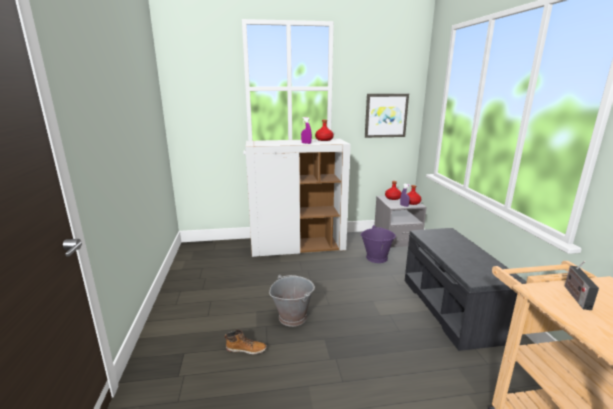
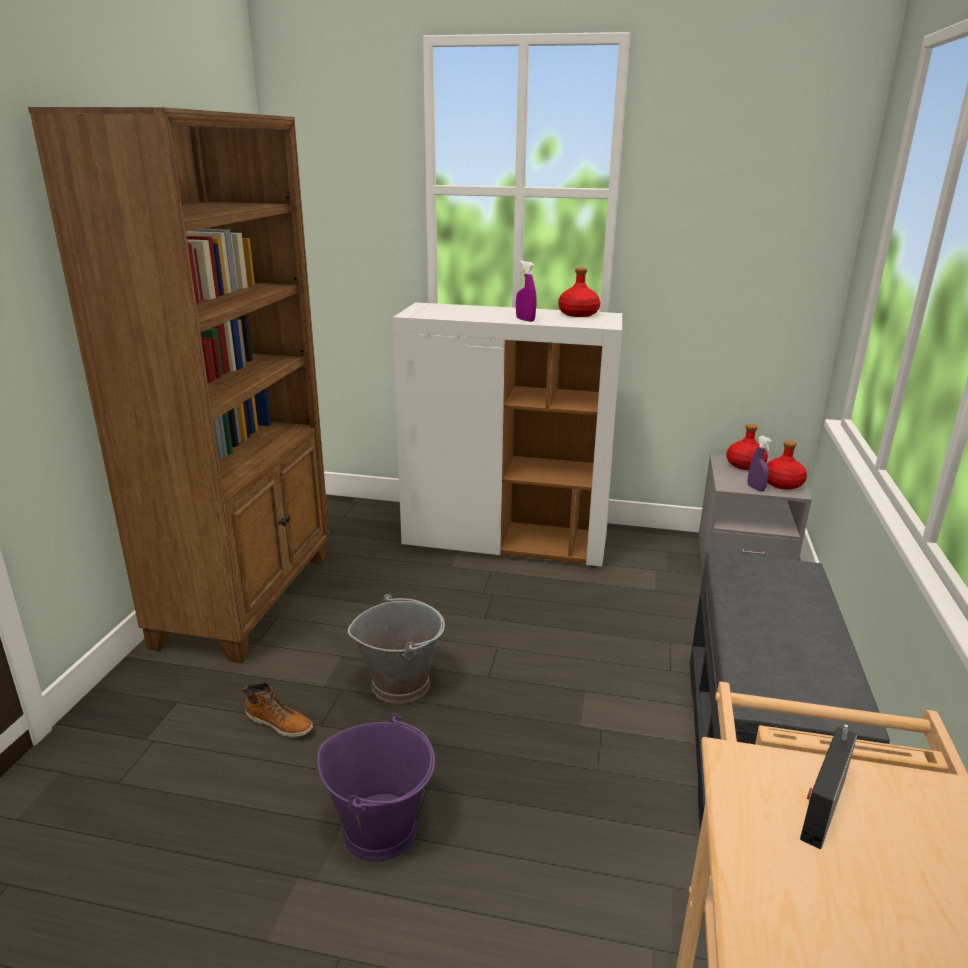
camera: 20 degrees right, 5 degrees up
purple bucket [361,225,396,263] -> purple bucket moved to [317,713,435,861]
picture [365,94,409,138] -> none
none -> brown bookcase [28,107,329,663]

